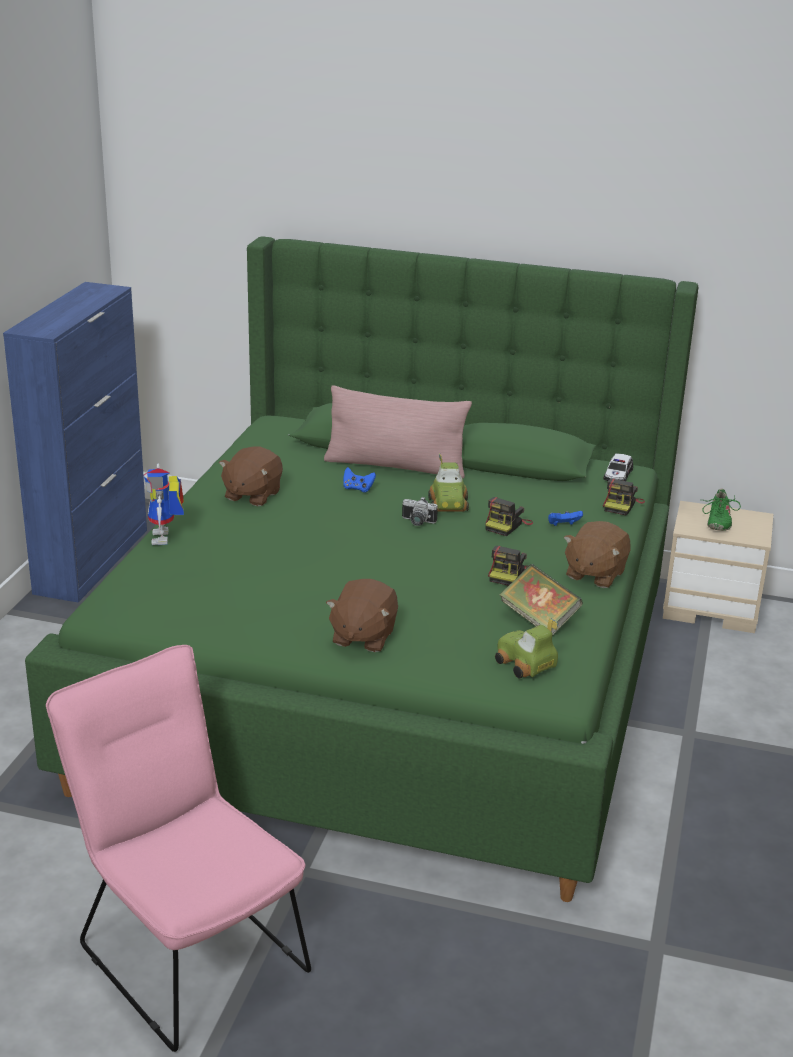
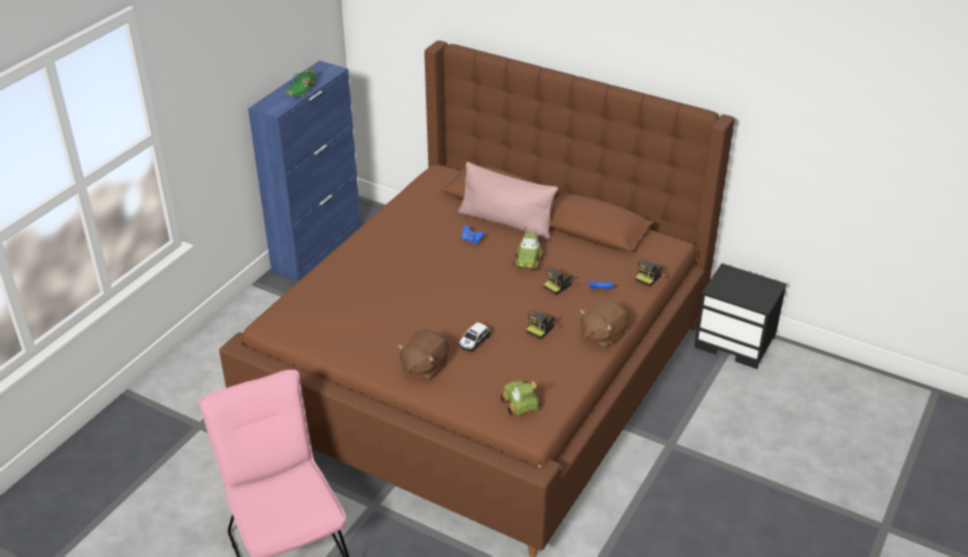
camera: 15 degrees right, 10 degrees up
green bed [25,236,699,902] -> brown bed [219,40,735,557]
toy robot [144,464,184,545] -> none
brown plush toy [219,446,283,506] -> none
camera [402,497,438,526] -> none
book [500,564,583,636] -> none
toy car [604,453,633,481] -> toy car moved to [458,322,490,351]
beige nightstand [663,501,773,633] -> black nightstand [694,263,787,369]
green shoe [702,489,741,531] -> green shoe moved to [285,67,317,97]

